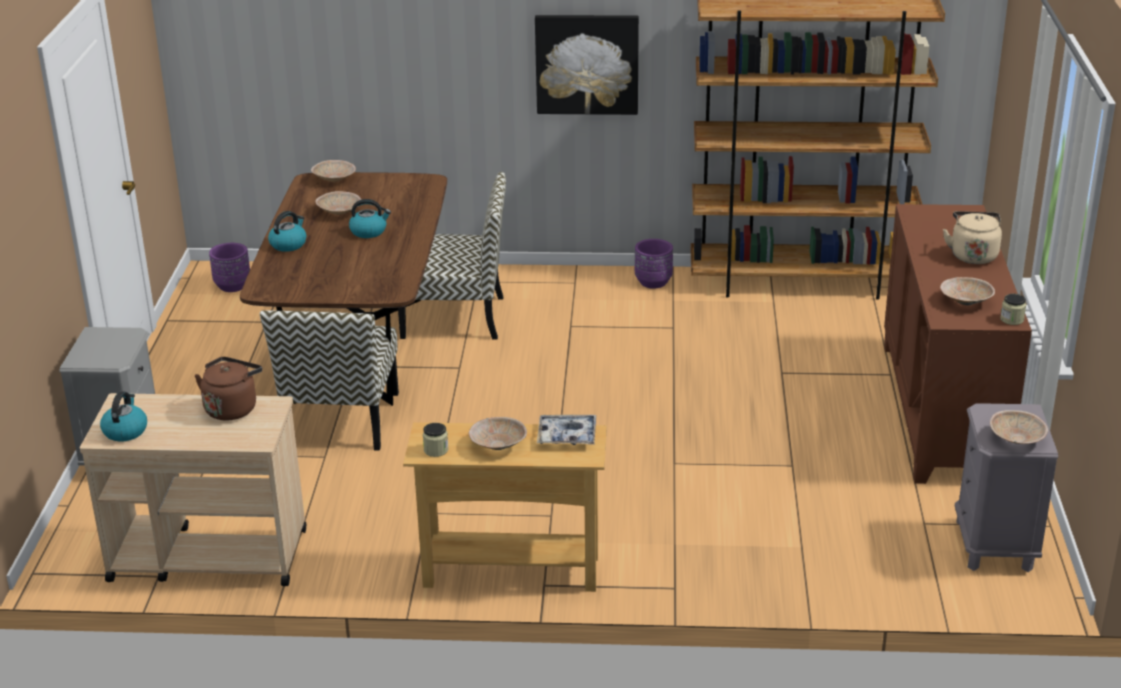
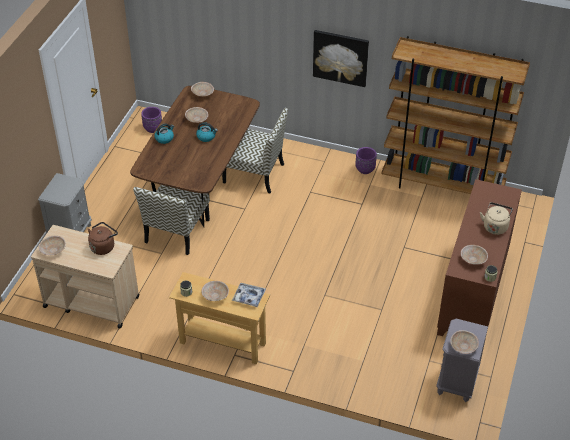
camera: 15 degrees right, 15 degrees up
kettle [100,391,147,441] -> beige bowl [39,236,66,255]

